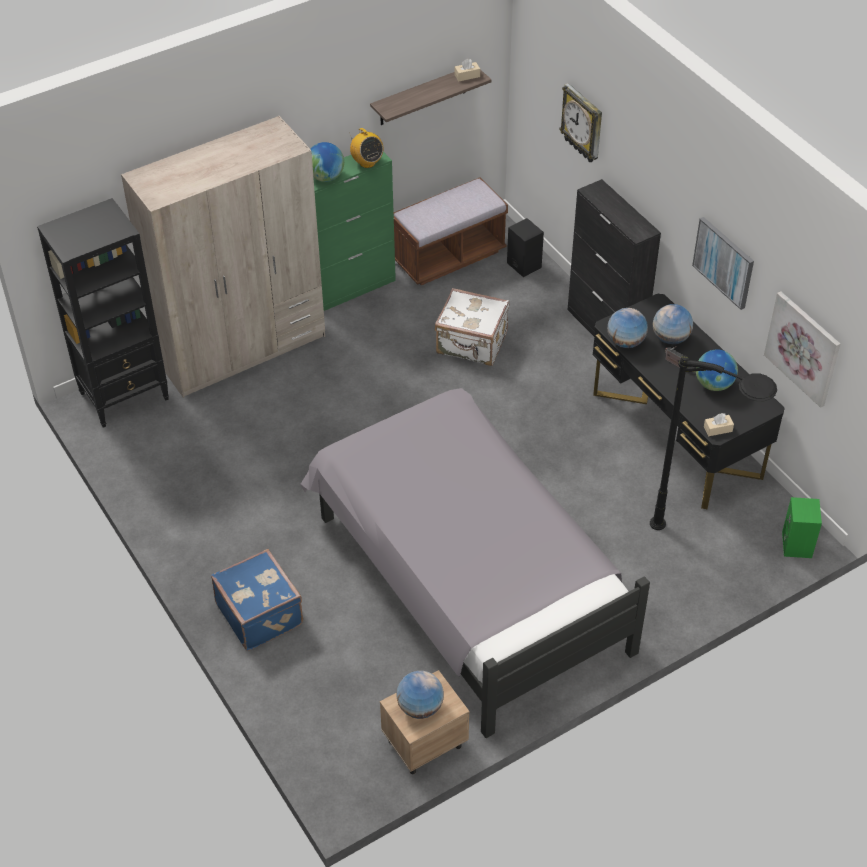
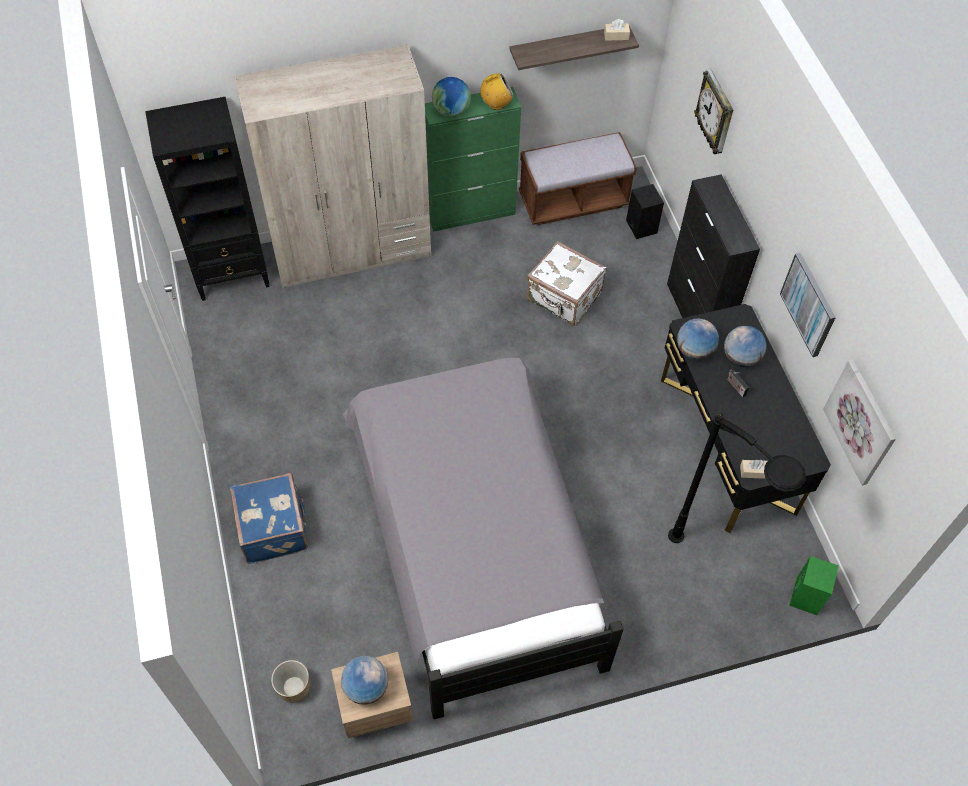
camera: 15 degrees right, 10 degrees up
radio [349,128,383,168] -> radio turned 90 degrees counterclockwise [480,73,514,110]
globe [696,349,738,391] -> none
none -> planter [271,660,310,703]

